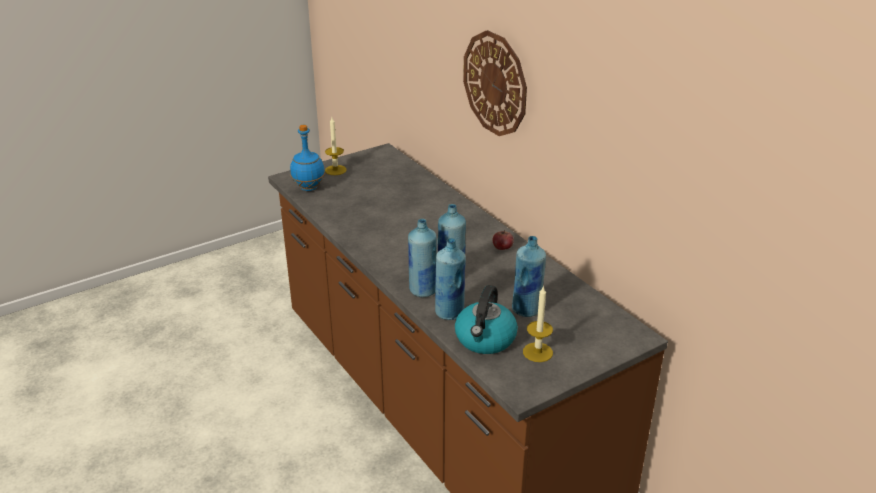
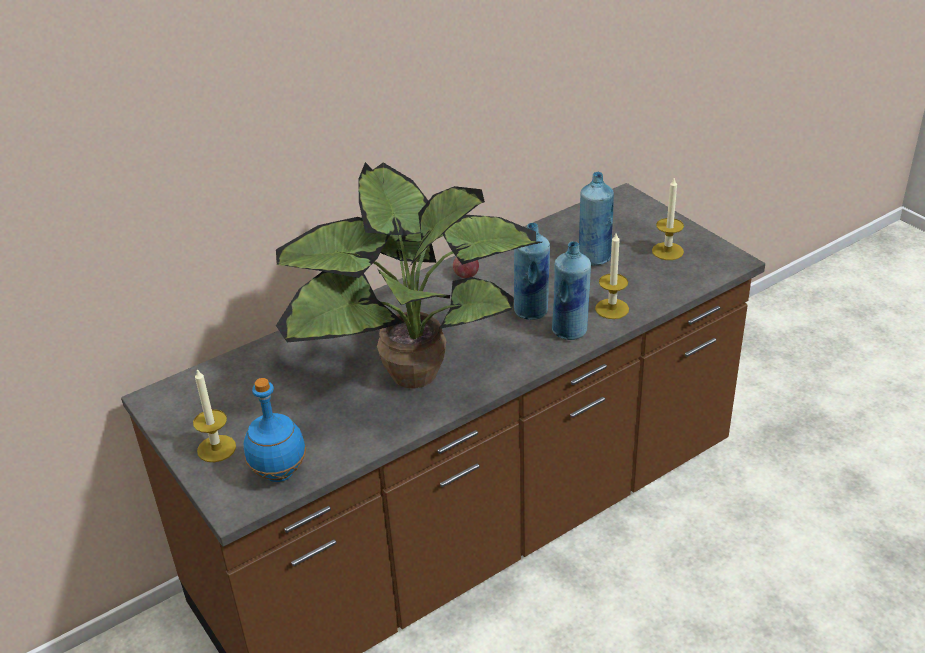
camera: 90 degrees left, 5 degrees up
blue bottle [435,238,466,320] -> candle [595,233,629,319]
kettle [455,285,518,354] -> none
wall clock [463,30,527,136] -> none
none -> potted plant [267,162,542,389]

